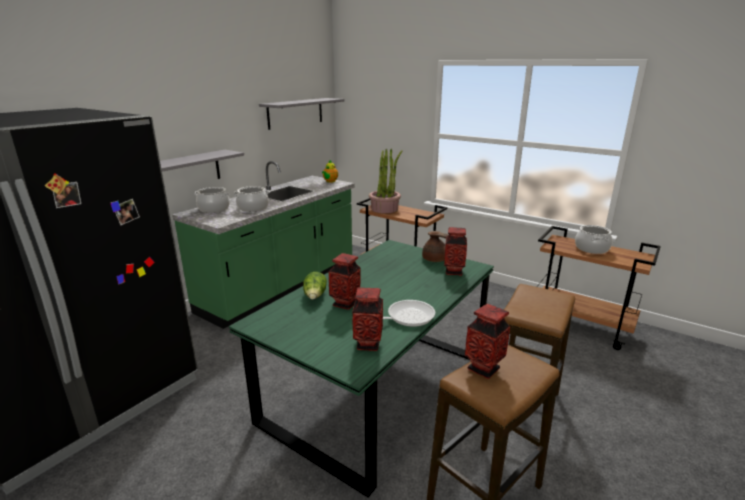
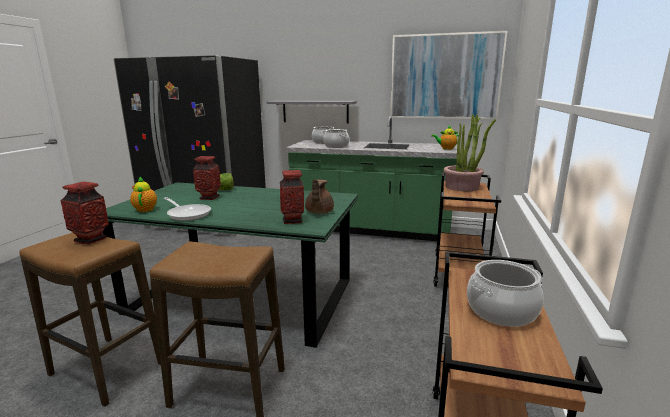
camera: 70 degrees right, 5 degrees down
grey shelf [259,98,344,130] -> picture [390,31,507,119]
vase [352,287,383,351] -> teapot [130,176,157,212]

